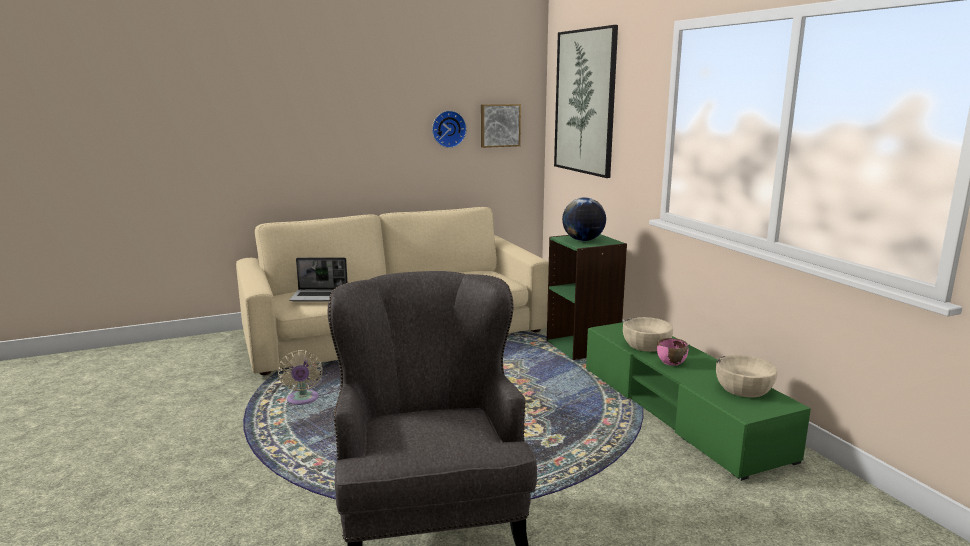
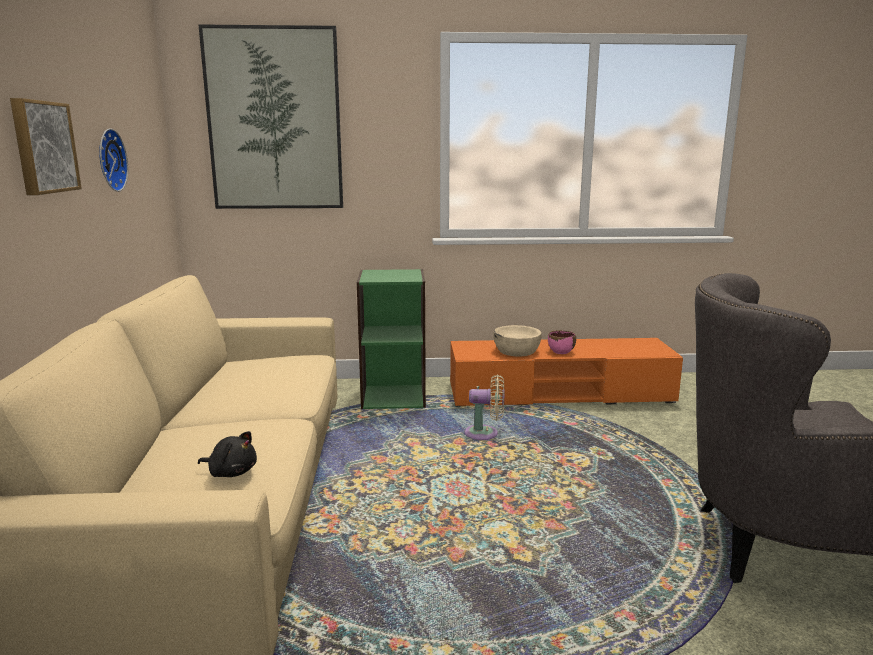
camera: 70 degrees left, 0 degrees up
beige fan [278,350,323,405] -> beige fan moved to [464,375,504,440]
laptop [289,258,348,301] -> black plush toy [198,431,257,477]
picture [481,104,521,148] -> picture moved to [10,98,82,195]
globe [562,197,606,241] -> none
green tv stand [586,322,811,481] -> orange tv stand [450,338,683,406]
beige bowl [716,355,777,397] -> none

